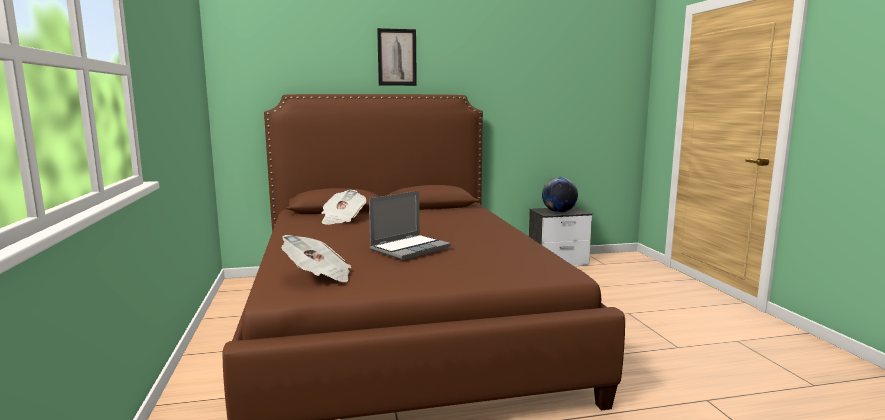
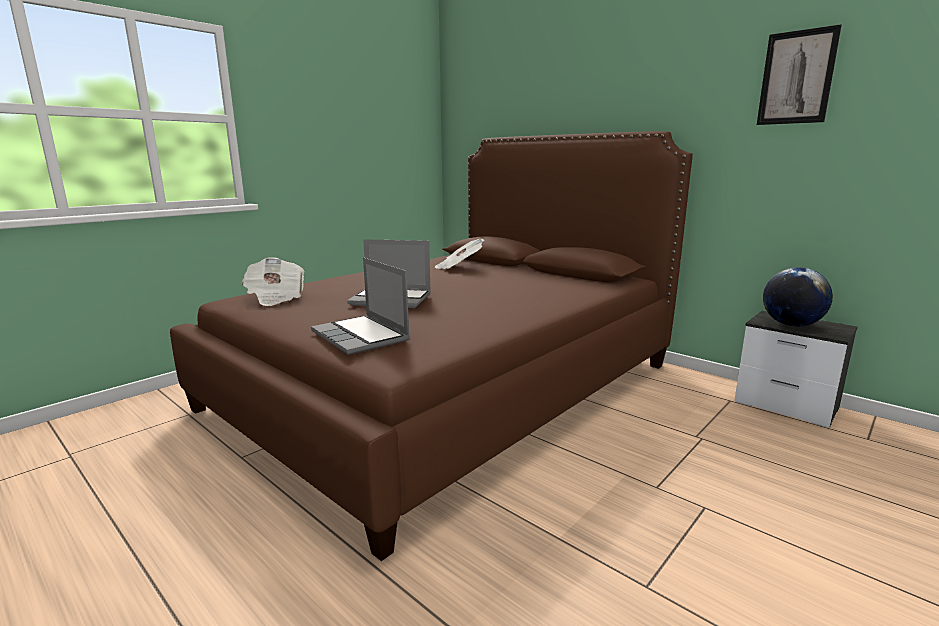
camera: 55 degrees right, 5 degrees up
picture [377,28,417,86] -> picture moved to [757,24,842,125]
none -> laptop [311,258,410,355]

